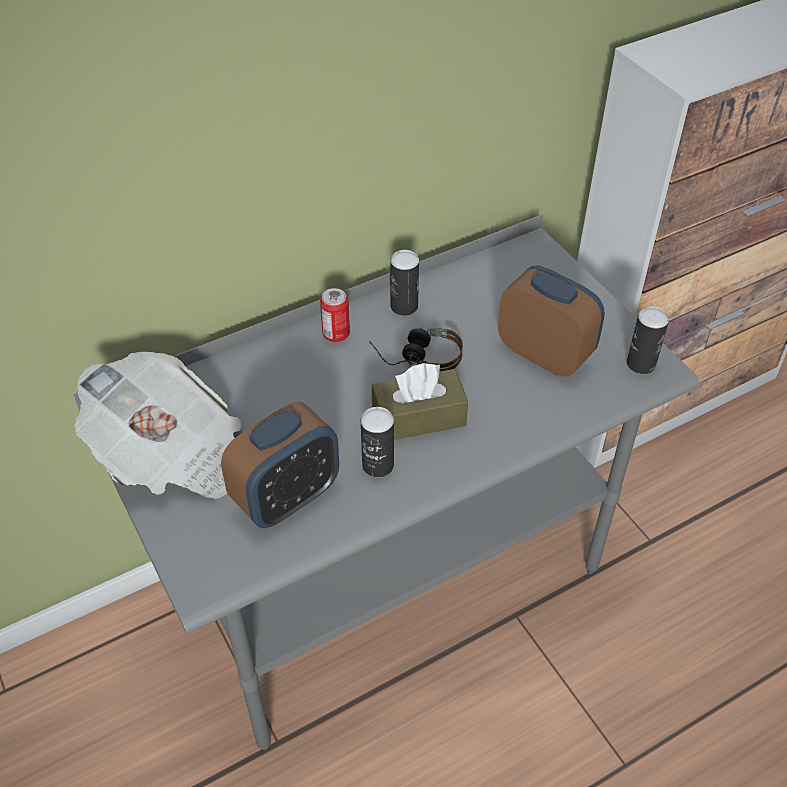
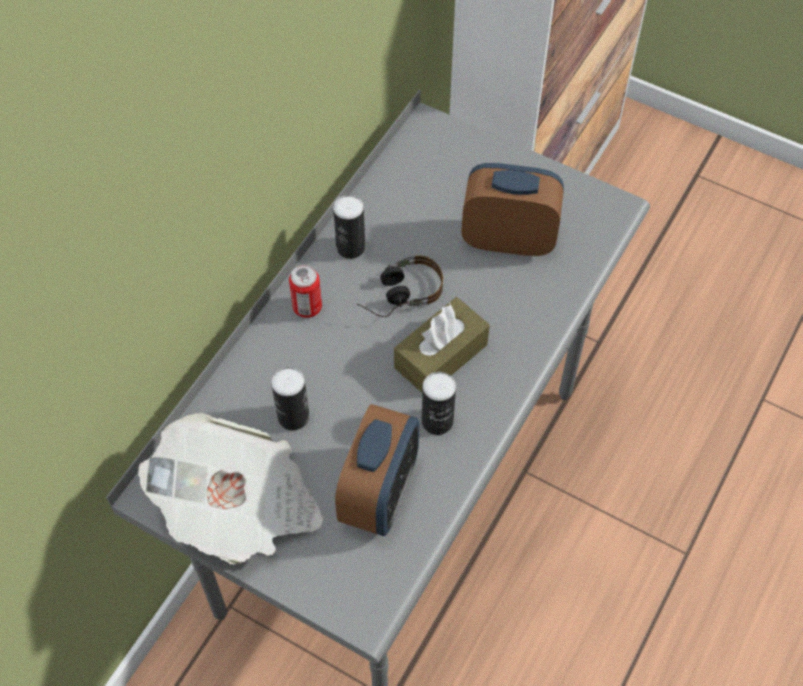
camera: 30 degrees left, 10 degrees up
can [627,306,669,374] -> can moved to [271,367,309,430]

